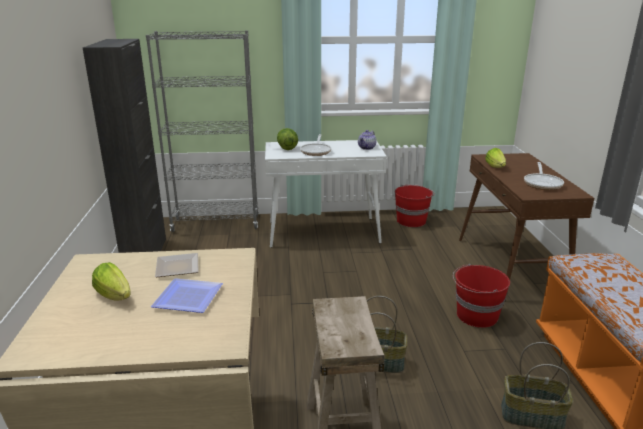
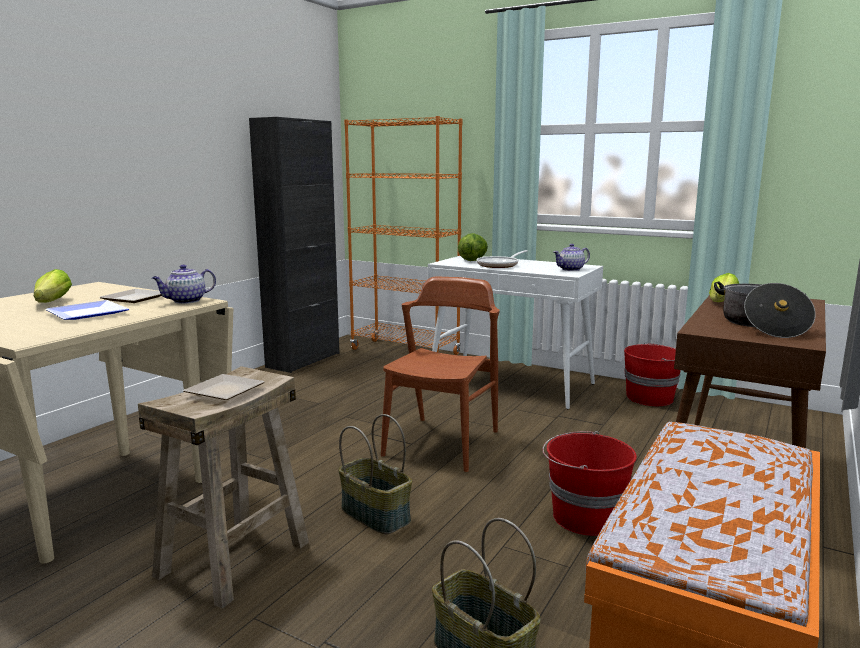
camera: 35 degrees right, 10 degrees down
grey bookcase [146,30,258,232] -> orange bookcase [344,116,463,355]
frying pan [524,162,564,190] -> cooking pot [714,282,816,338]
none -> teapot [152,265,216,304]
none -> plate [183,374,265,400]
none -> brown chair [381,276,500,472]

